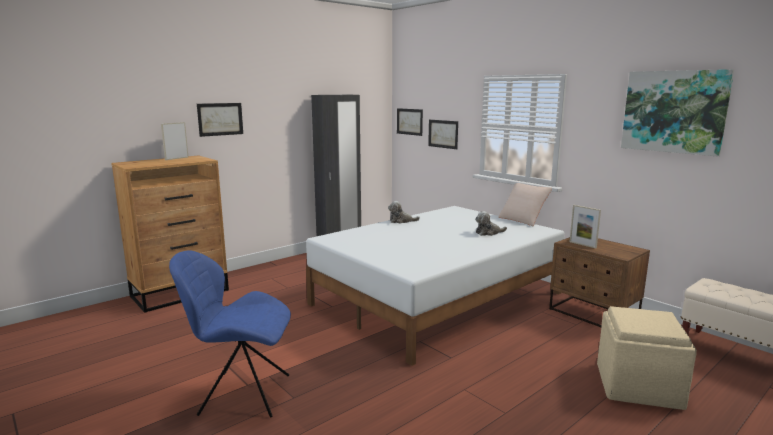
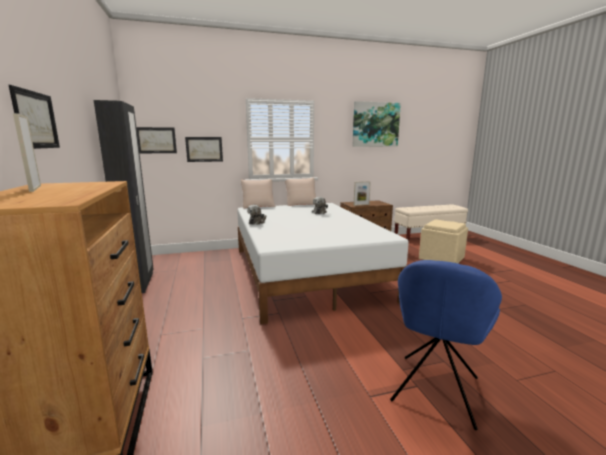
camera: 65 degrees left, 0 degrees up
none -> beige pillow [241,179,275,208]

